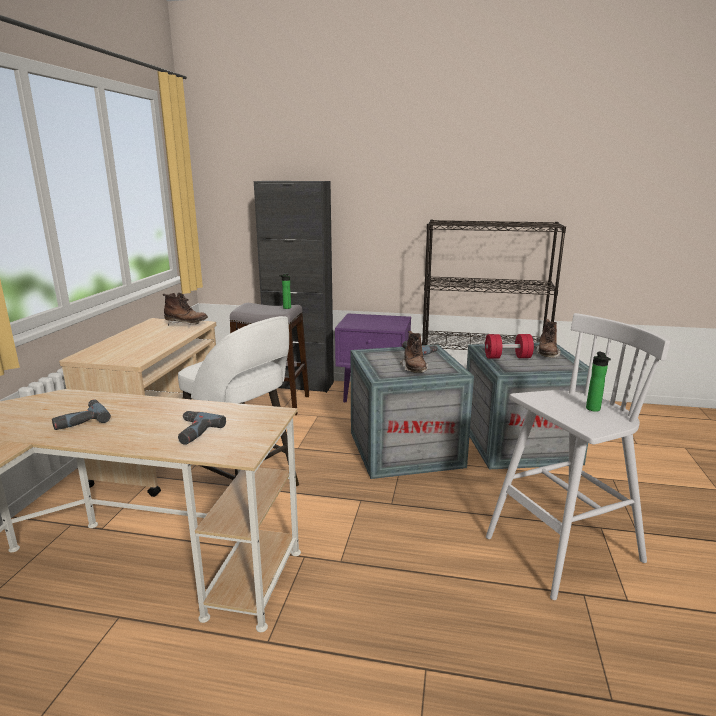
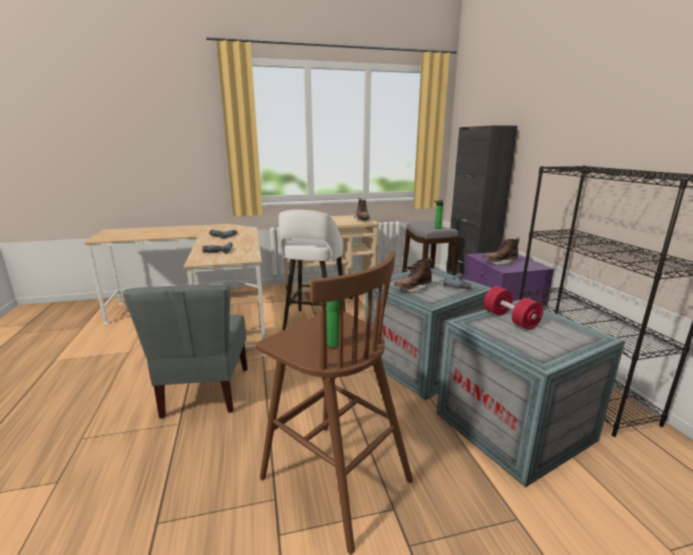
camera: 65 degrees right, 0 degrees up
white stool [486,313,670,600] -> brown stool [256,251,413,554]
brown boot [534,319,561,358] -> brown boot moved to [482,237,520,265]
none -> grey chair [123,284,248,418]

